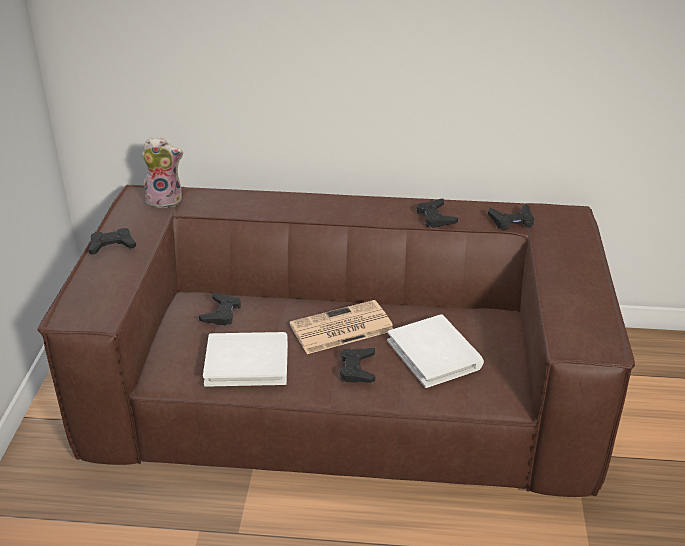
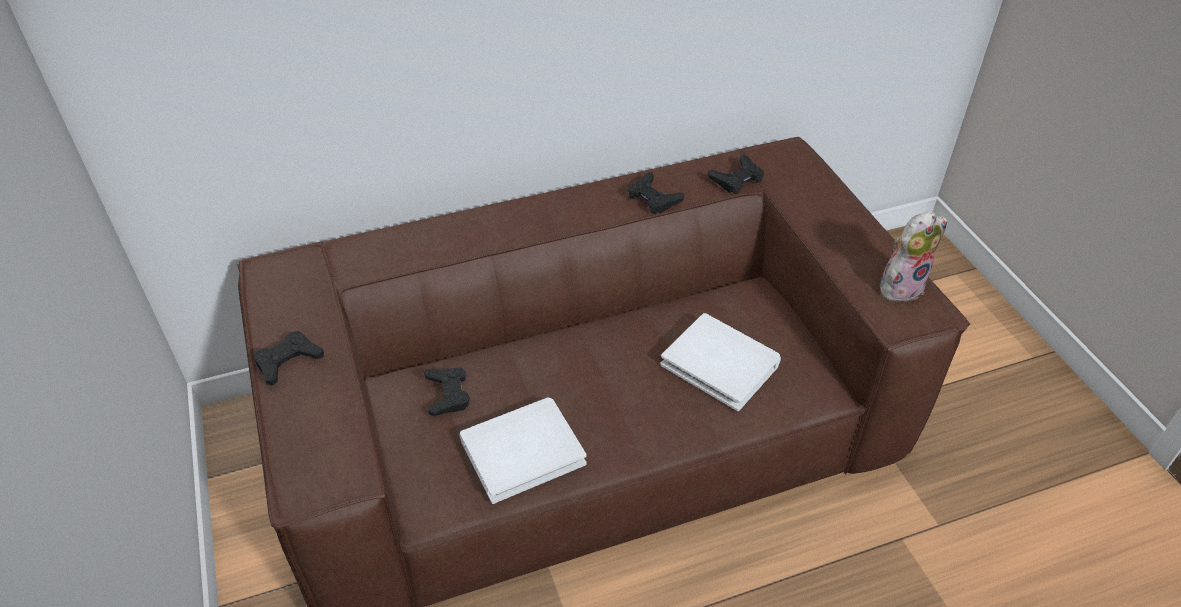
camera: 25 degrees left, 10 degrees up
plush toy [142,137,183,208] -> plush toy moved to [880,211,947,302]
newspaper [289,300,393,354] -> none
black game controller [340,348,375,383] -> none

